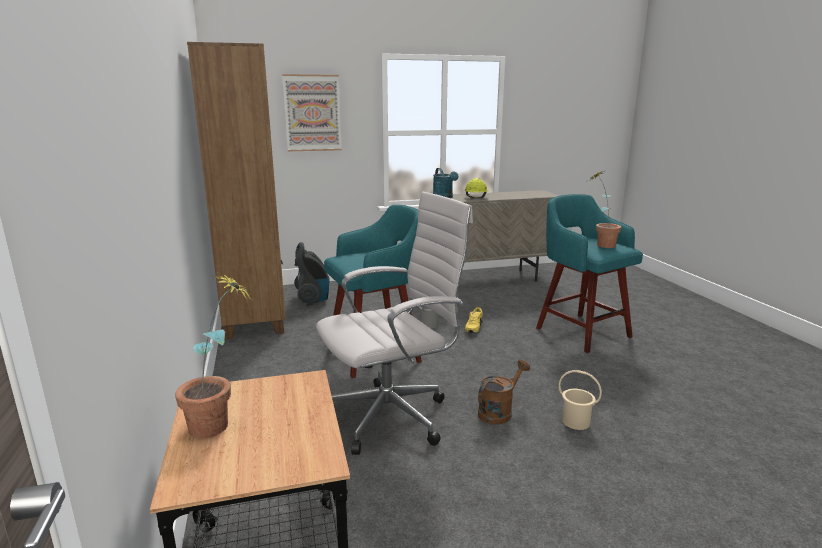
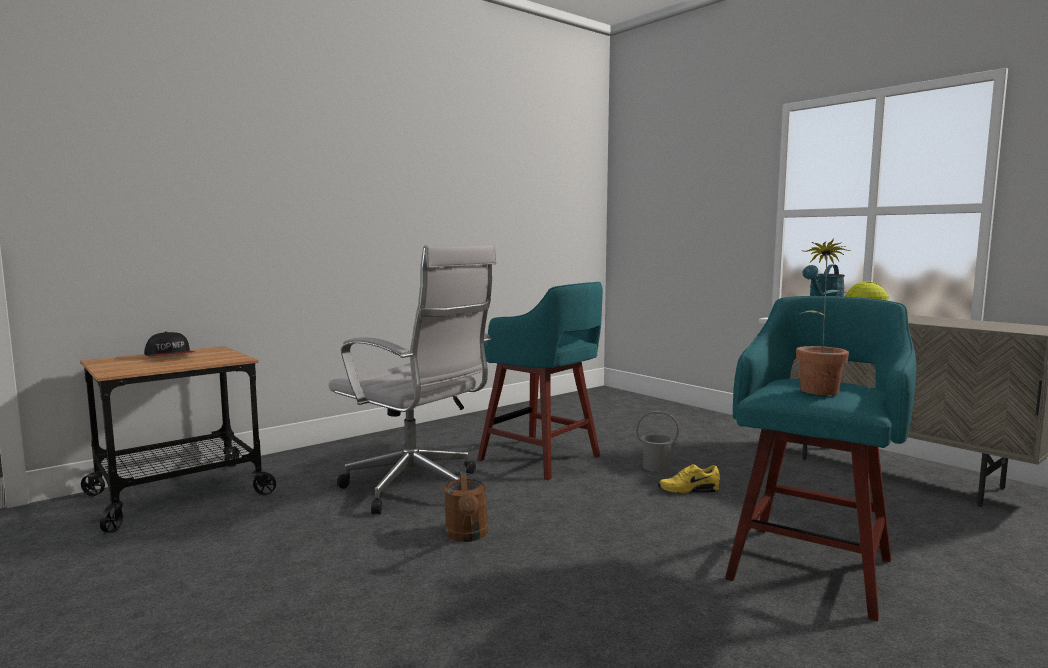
camera: 65 degrees right, 10 degrees down
potted plant [175,275,254,438] -> cap [144,331,194,357]
brown bookcase [187,42,286,340] -> none
picture [282,74,342,151] -> none
vacuum cleaner [294,242,330,306] -> none
brown watering can [478,359,530,424] -> brown watering can turned 60 degrees clockwise [444,466,488,542]
beige bucket [559,370,602,430] -> none

